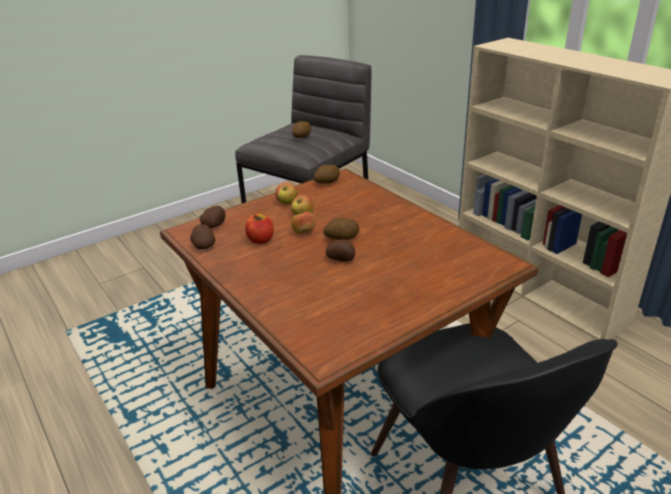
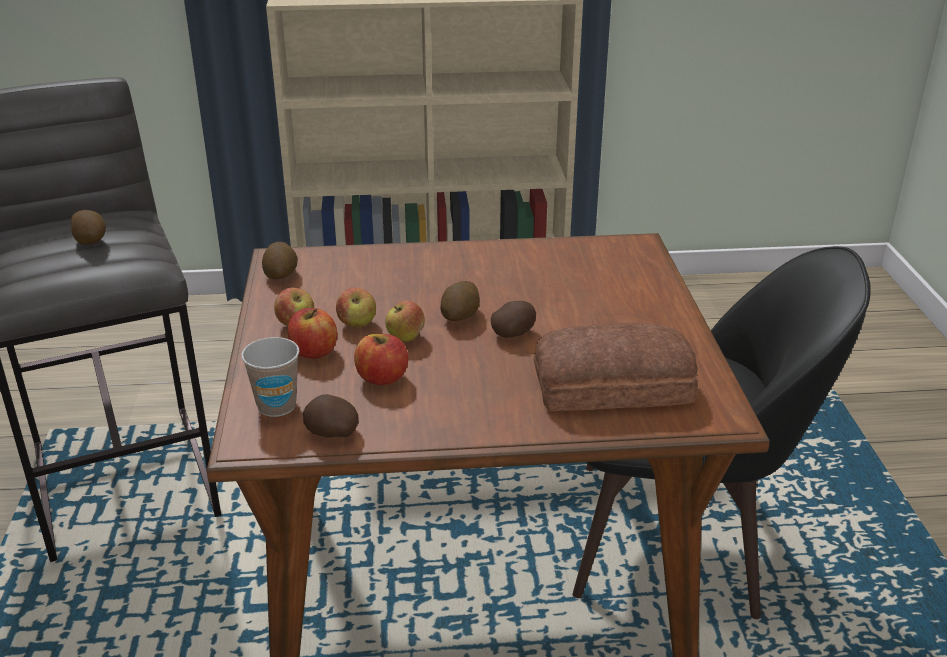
camera: 60 degrees left, 0 degrees up
potato [200,206,225,228] -> cup [241,337,299,417]
none -> apple [288,308,337,359]
none -> bread [534,323,698,411]

